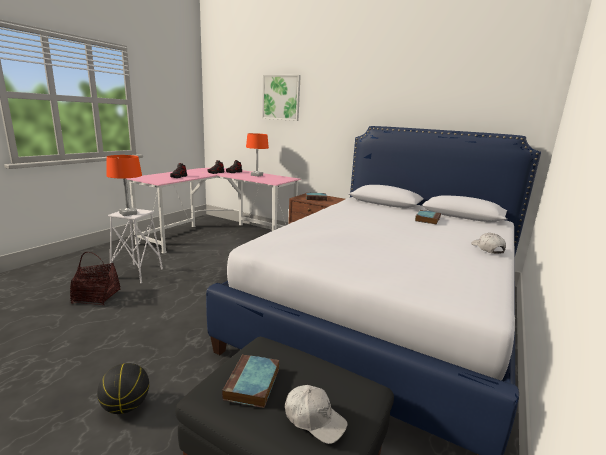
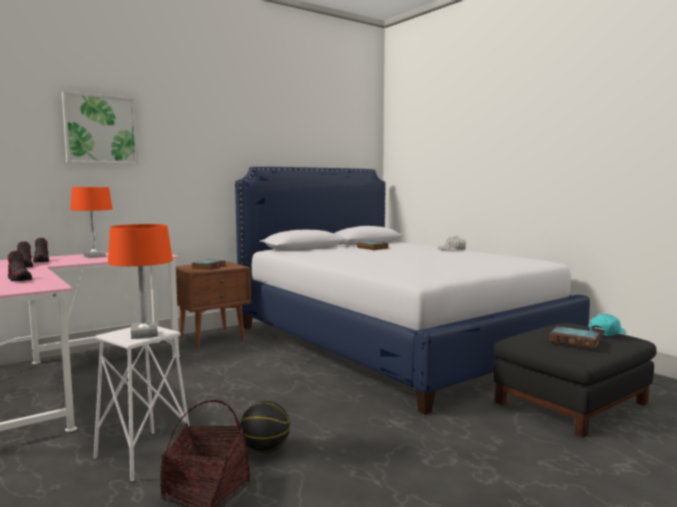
camera: 65 degrees left, 10 degrees down
basketball [97,363,149,414] -> basketball moved to [240,401,290,453]
white cap [285,385,348,444] -> turquoise cap [590,314,626,336]

